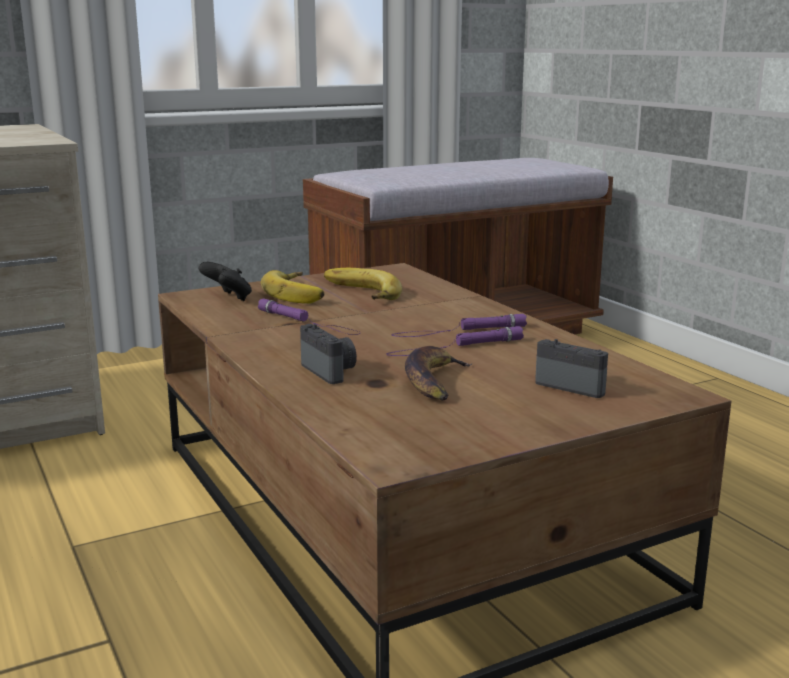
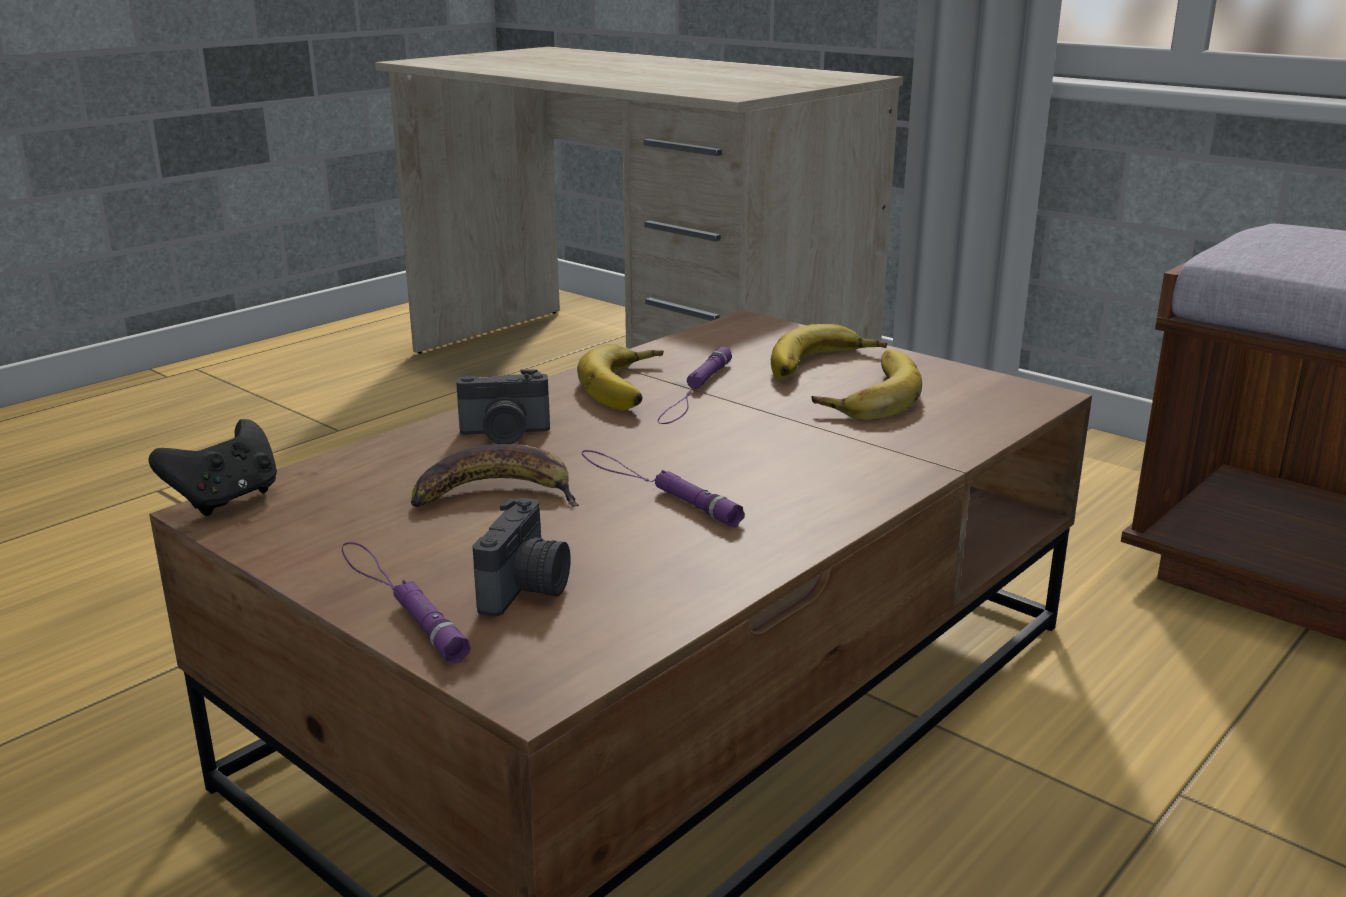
camera: 70 degrees right, 5 degrees up
black game controller [199,262,252,301] -> black game controller moved to [149,419,277,516]
camera [300,324,357,384] -> camera turned 45 degrees clockwise [456,369,550,444]
purple flashlight [391,314,527,337] -> purple flashlight moved to [342,542,471,663]
none -> banana [577,344,664,410]

